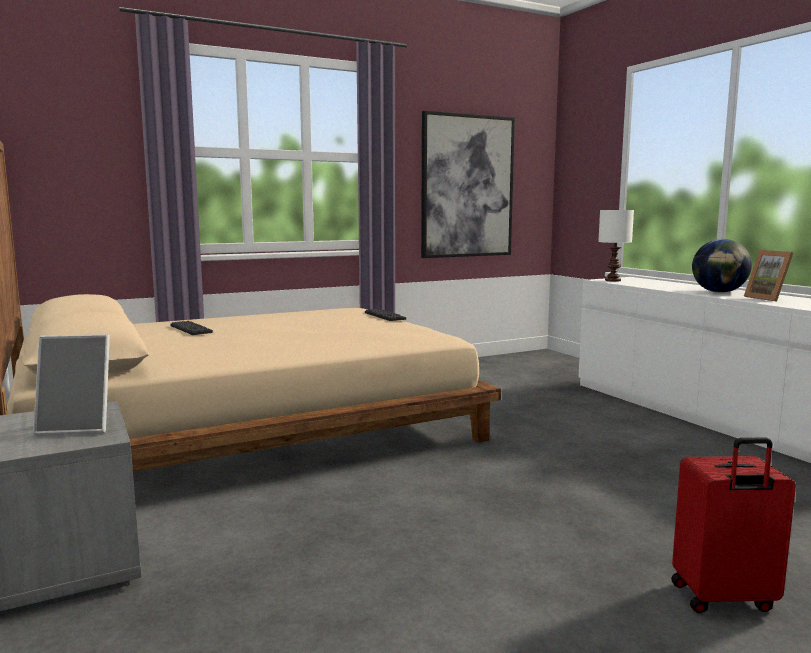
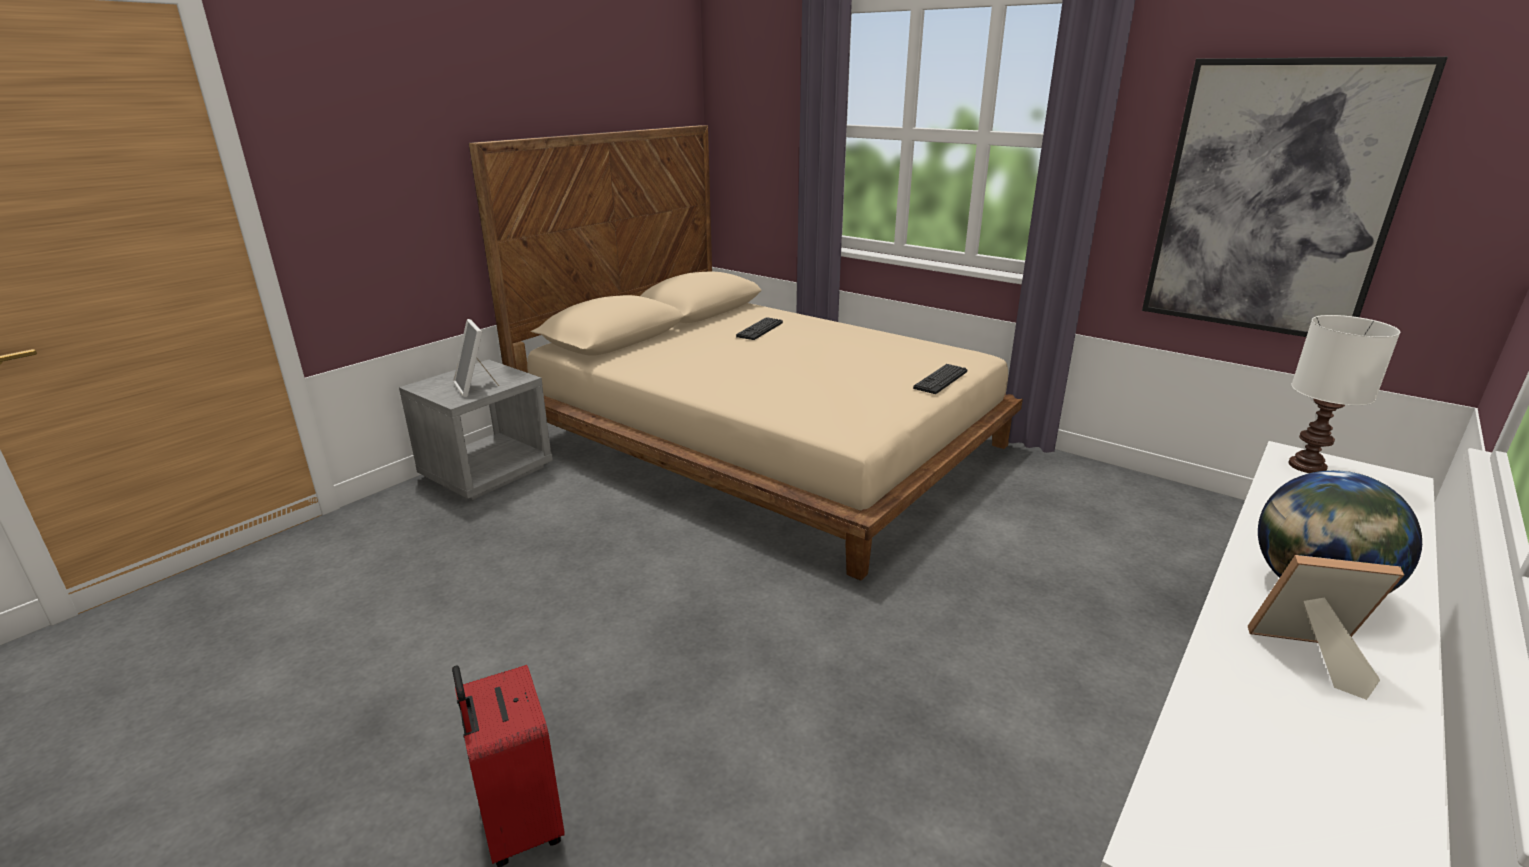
camera: 65 degrees right, 15 degrees up
picture frame [744,250,793,302] -> picture frame turned 60 degrees clockwise [1248,555,1404,700]

